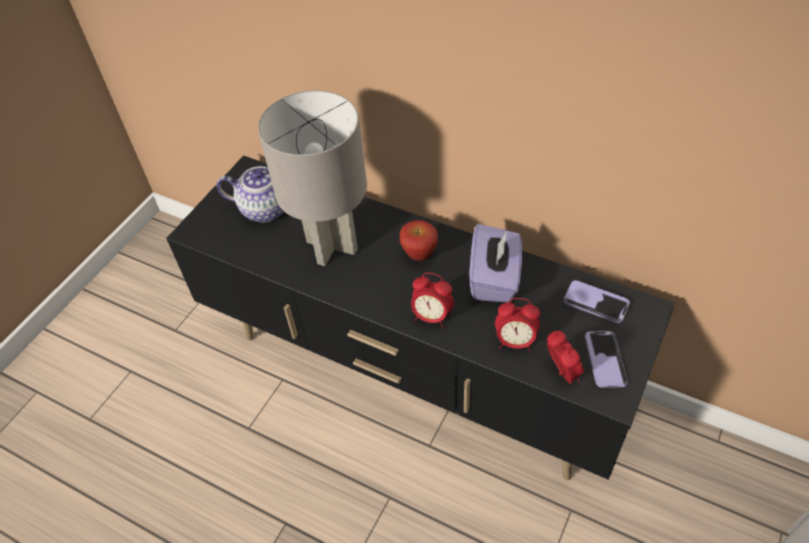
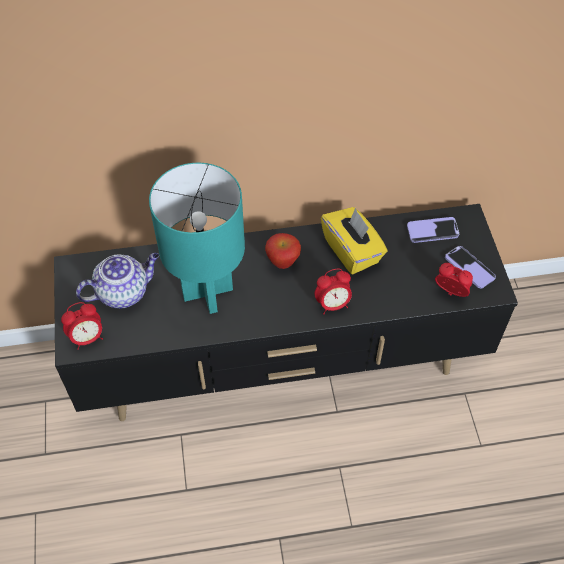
camera: 40 degrees left, 5 degrees up
grey table lamp [258,90,367,266] -> turquoise table lamp [149,163,245,314]
purple tissue box [469,224,522,302] -> yellow tissue box [321,207,388,274]
alarm clock [495,298,540,351] -> alarm clock moved to [61,302,103,350]

